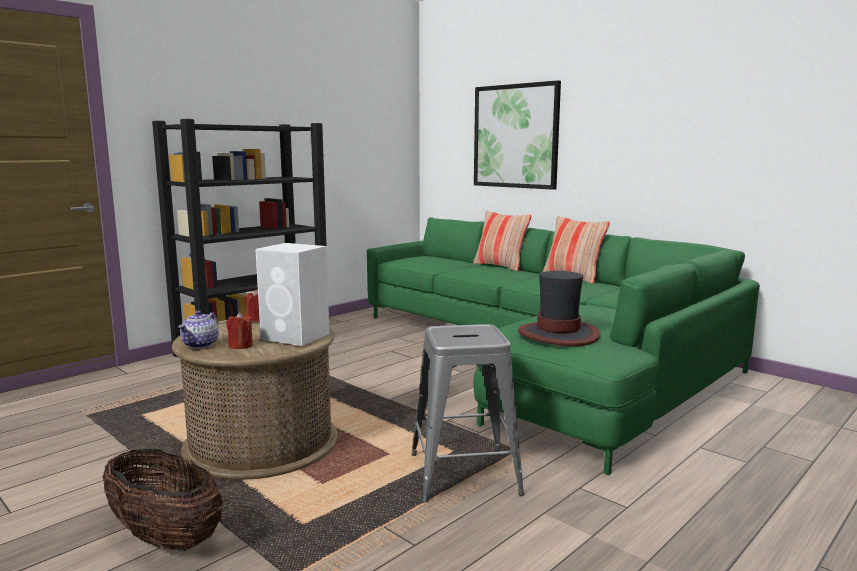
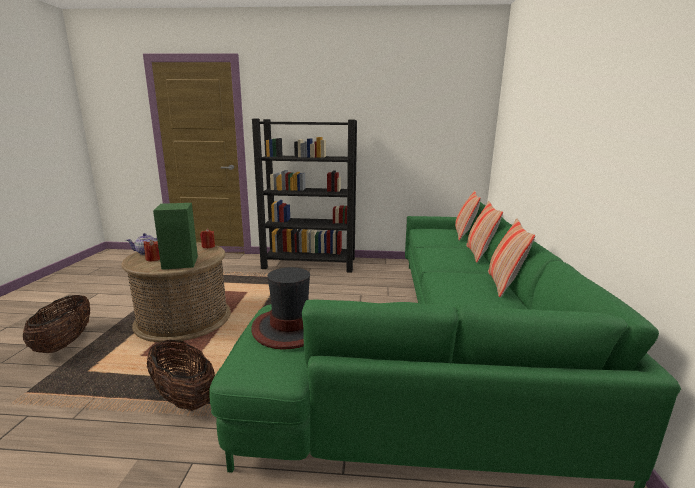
camera: 50 degrees right, 5 degrees up
white speaker [255,243,330,346] -> green speaker [153,203,198,270]
grey stool [411,324,524,502] -> basket [147,339,215,411]
picture [474,80,561,190] -> none
none -> pillow [455,190,481,241]

